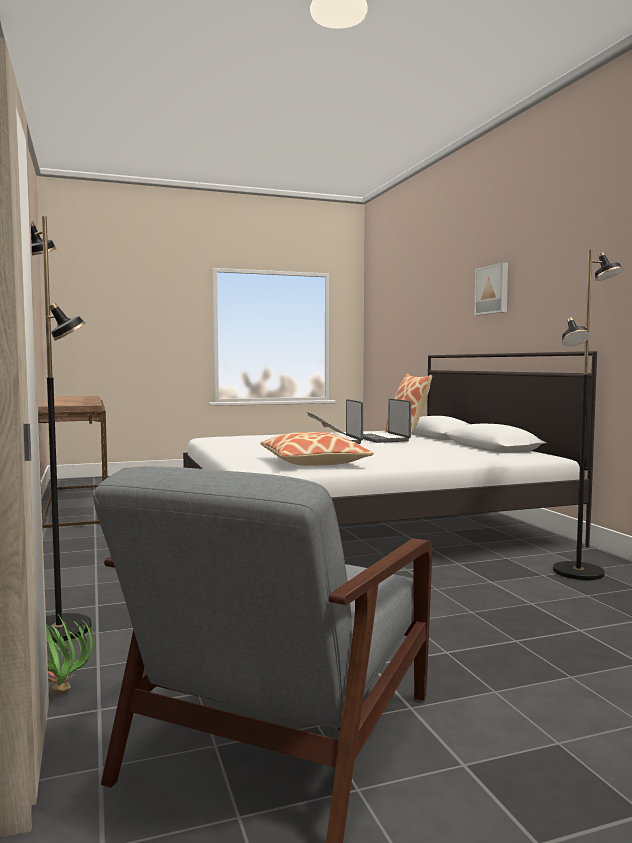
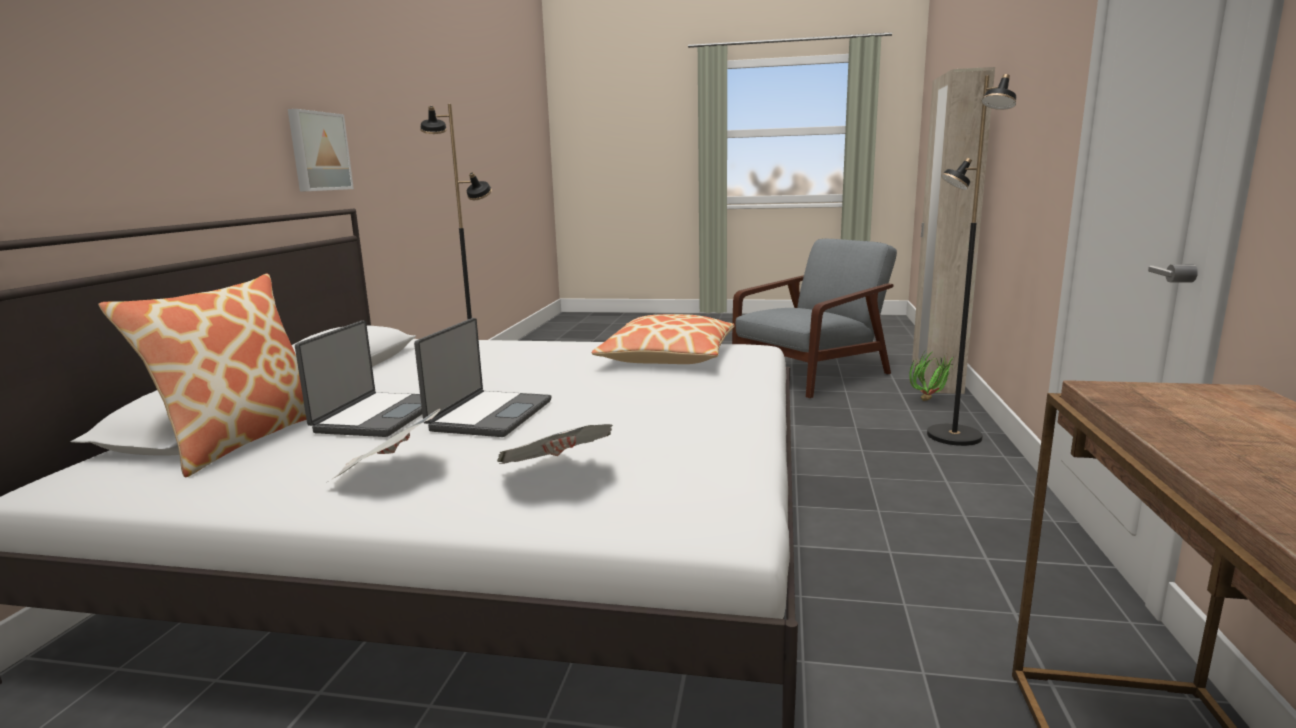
camera: 150 degrees left, 10 degrees up
picture [474,262,508,315] -> picture moved to [288,109,354,192]
none -> newspaper [497,424,613,464]

